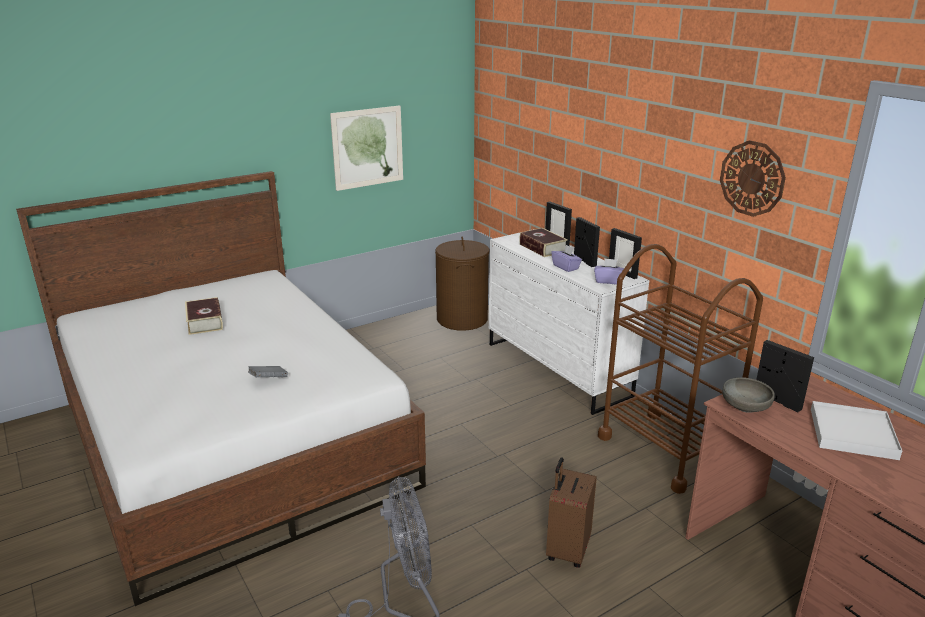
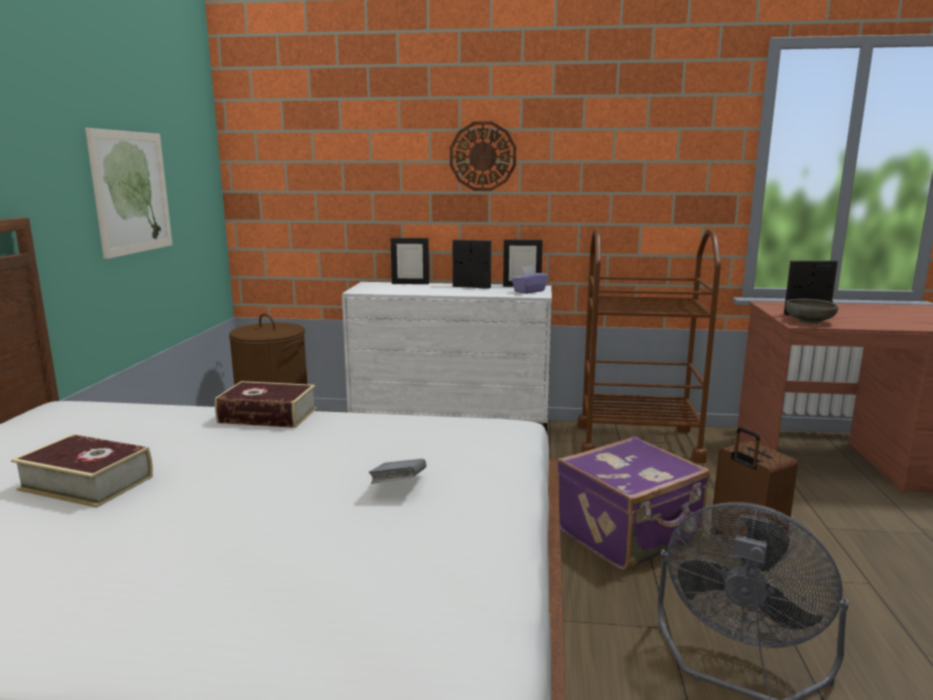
camera: 50 degrees left, 10 degrees down
book [519,228,568,257] -> book moved to [215,381,317,428]
purple tissue box [551,245,582,272] -> none
wall clock [720,140,786,217] -> wall clock moved to [450,121,516,191]
white tray [811,401,902,460] -> none
none -> purple suitcase [558,436,710,570]

